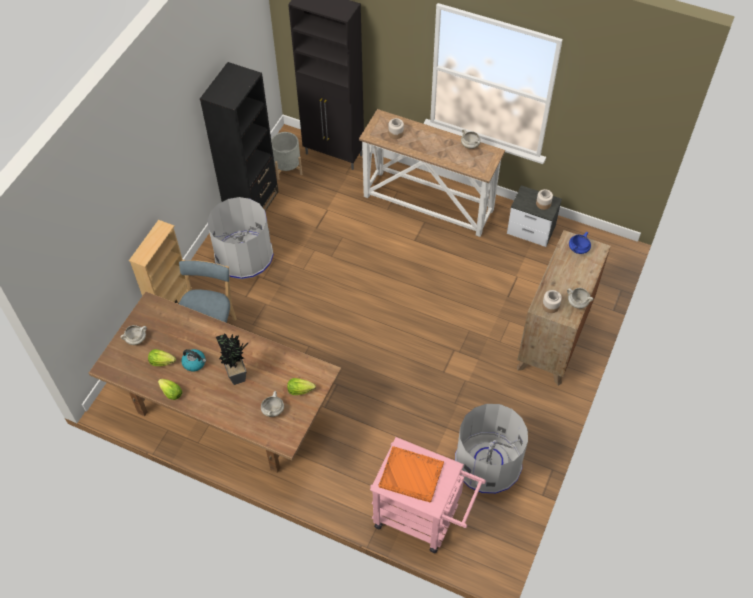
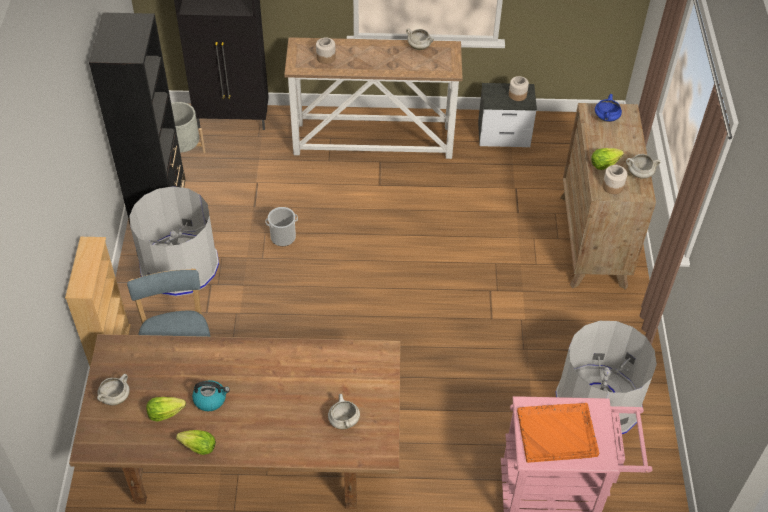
camera: 25 degrees left, 5 degrees down
potted plant [216,333,248,385] -> none
lettuce [287,378,316,395] -> lettuce moved to [591,148,624,170]
none -> bucket [265,207,298,246]

